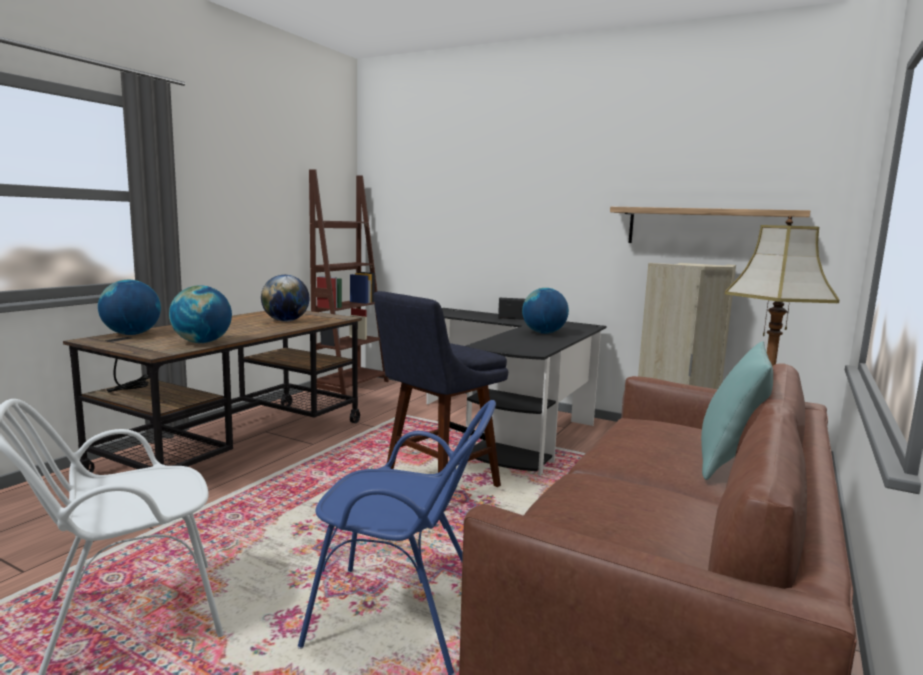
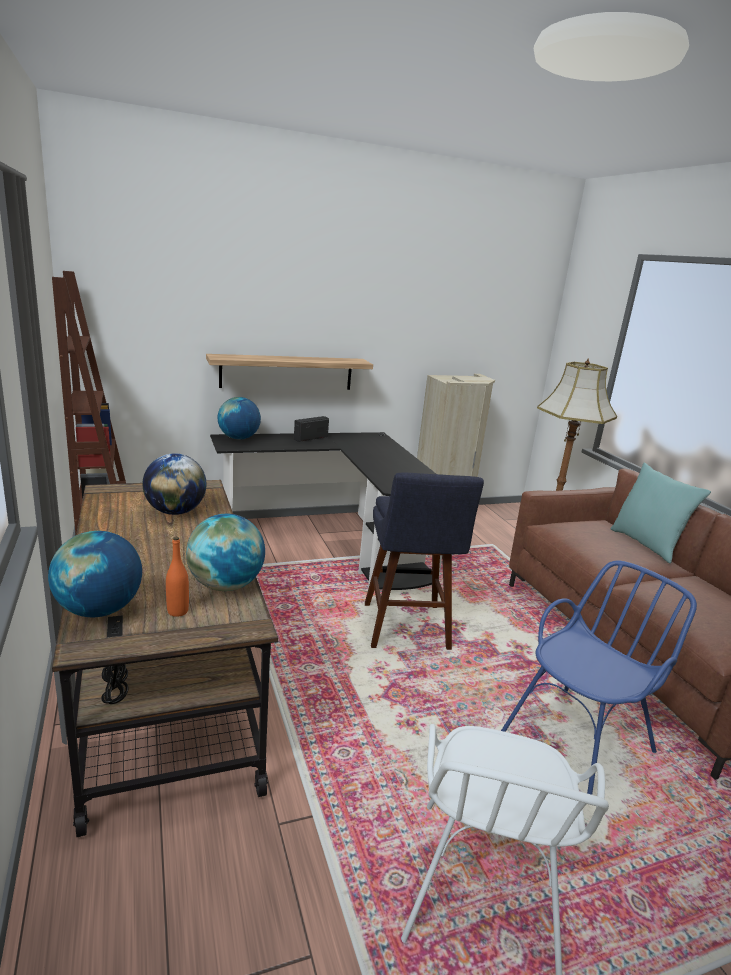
camera: 50 degrees left, 10 degrees up
globe [522,288,569,334] -> globe moved to [218,397,261,440]
shelf [610,207,810,243] -> shelf moved to [206,354,373,390]
none -> orange bottle [166,537,189,617]

